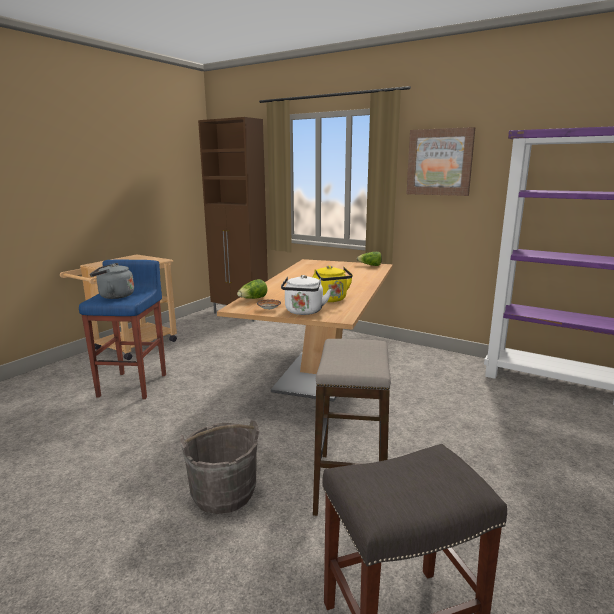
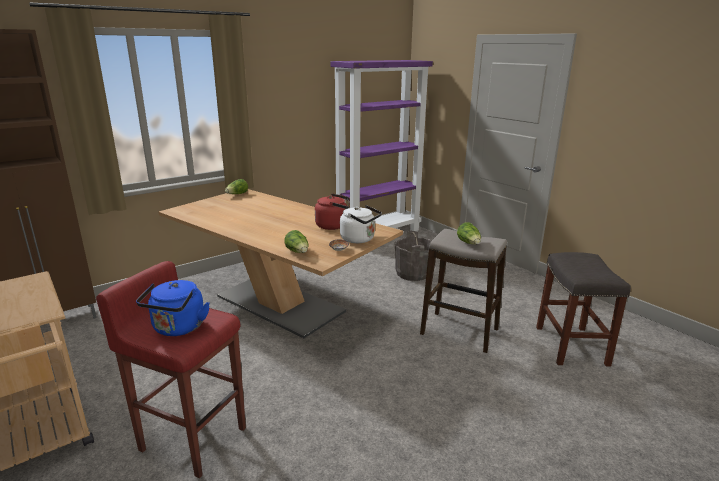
camera: 70 degrees left, 5 degrees up
blue stool [79,260,166,399] -> red stool [96,261,246,478]
grey kettle [90,263,134,299] -> blue kettle [136,280,210,336]
grey bucket [180,420,259,514] -> grey bucket moved to [395,231,431,281]
yellow kettle [312,266,353,302] -> red kettle [315,194,350,230]
picture [406,127,475,196] -> none
none -> lettuce [457,222,481,244]

